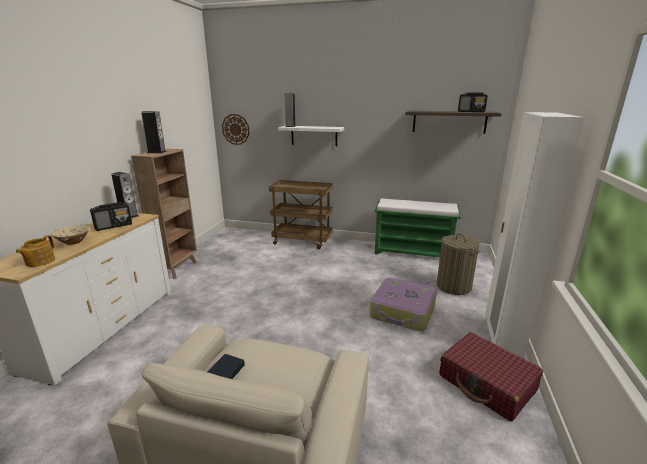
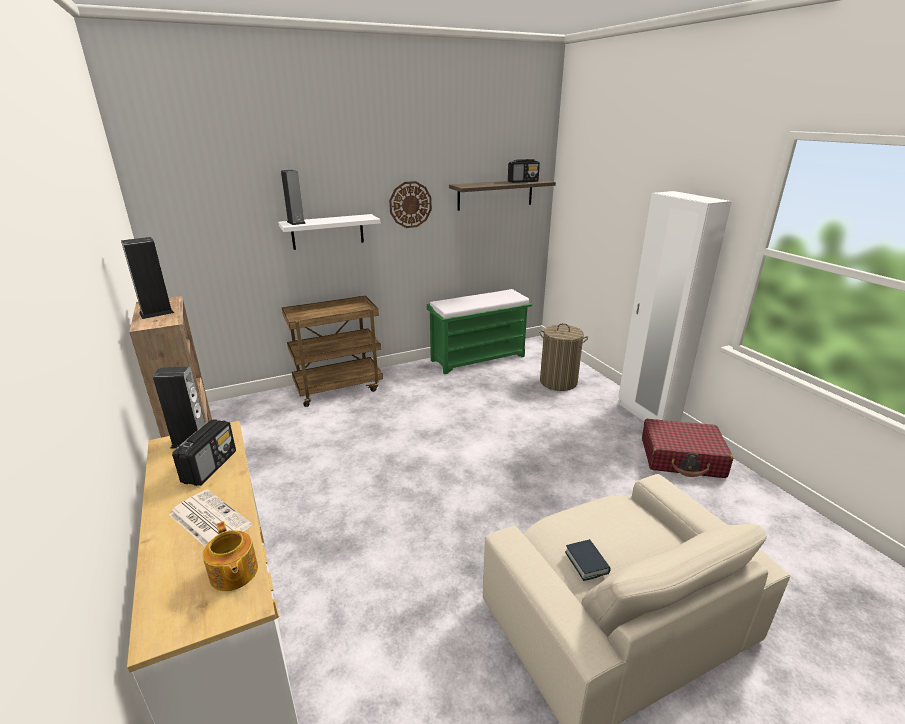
camera: 40 degrees left, 5 degrees up
beige bowl [51,225,90,245] -> newspaper [169,489,252,546]
wall clock [222,114,250,145] -> wall clock moved to [389,181,432,228]
suitcase [369,278,437,331] -> none

